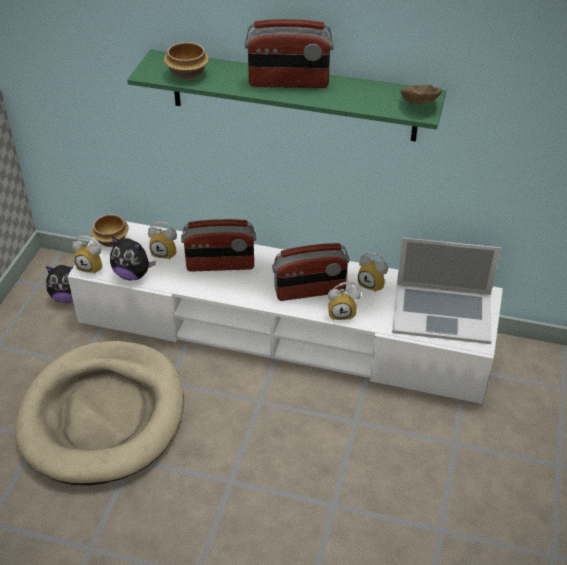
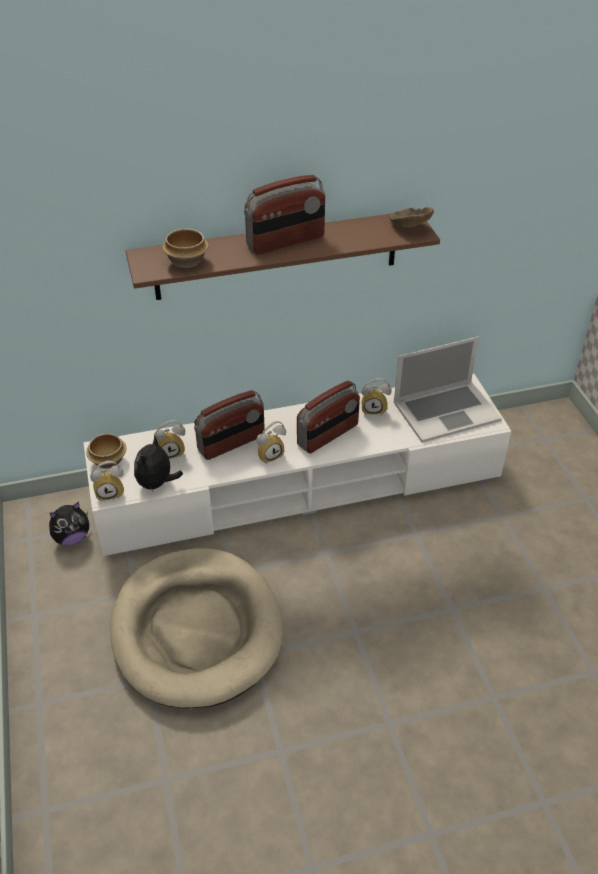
camera: 30 degrees left, 0 degrees up
plush toy [110,236,156,281] -> plush toy turned 120 degrees clockwise [134,435,183,493]
green shelf [127,50,446,141] -> brown shelf [126,213,440,300]
alarm clock [328,281,361,320] -> alarm clock moved to [257,421,286,464]

